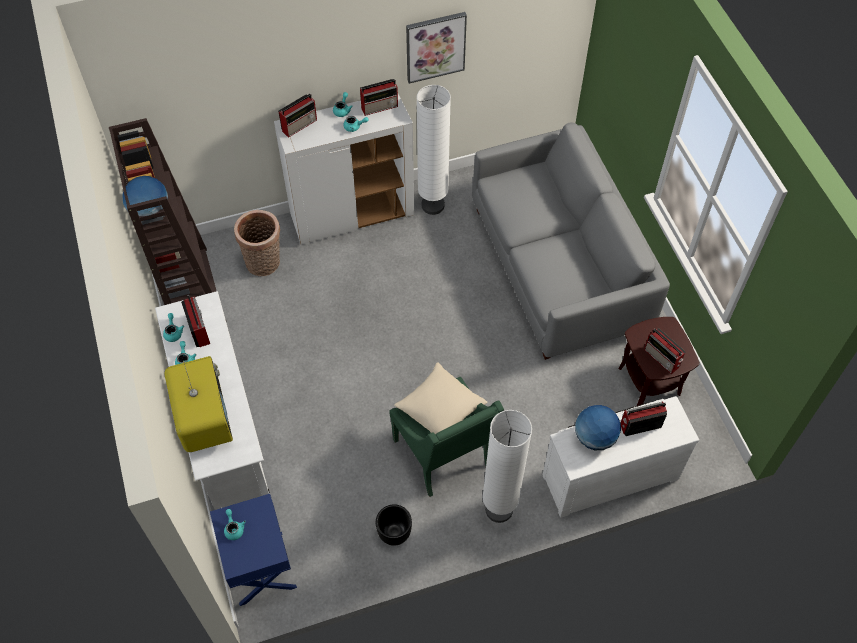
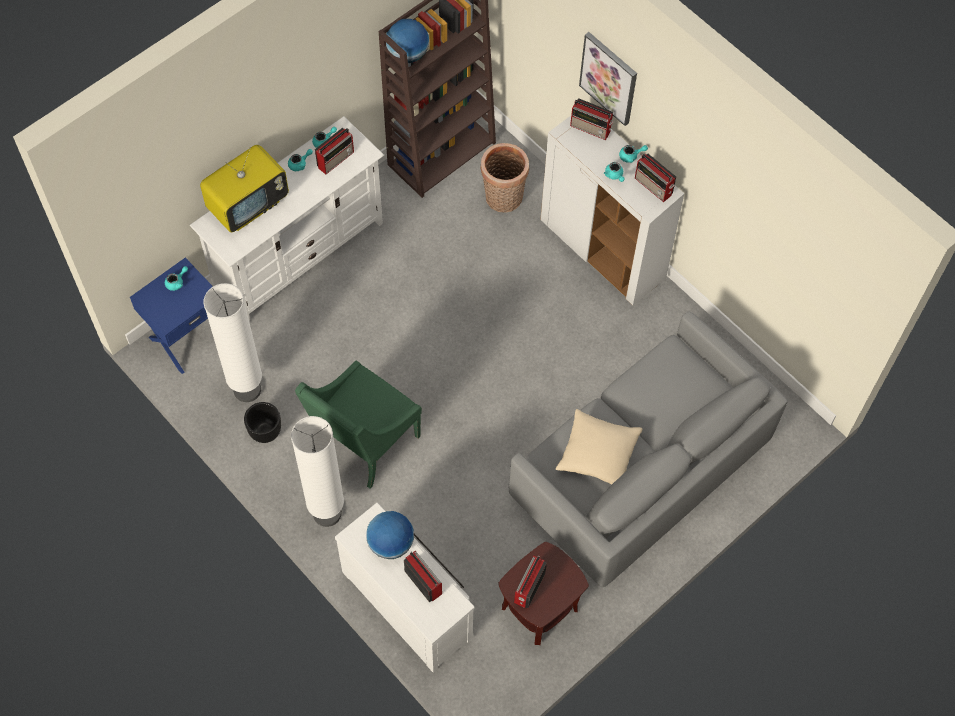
camera: 65 degrees right, 5 degrees up
beige pillow [394,362,488,434] -> beige pillow moved to [556,409,643,485]
picture [406,12,467,84] -> picture moved to [579,32,637,126]
white floor lamp [416,85,451,215] -> white floor lamp moved to [203,283,262,402]

